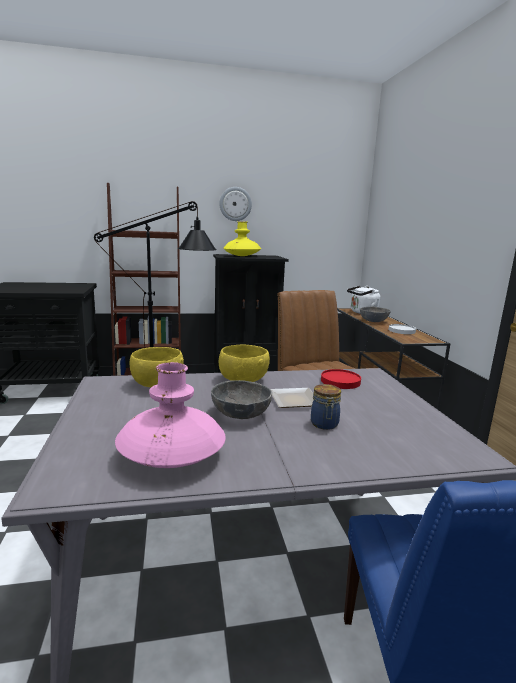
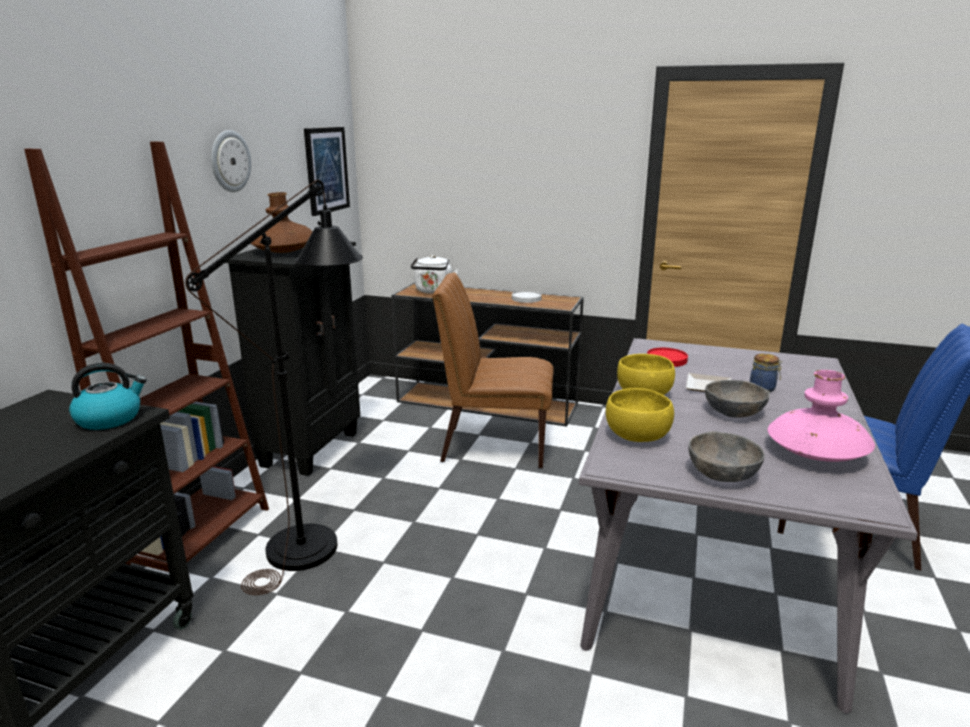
camera: 60 degrees left, 5 degrees up
yellow vase [223,221,261,256] -> brown vase [250,192,313,253]
grey bowl [360,307,391,322] -> grey bowl moved to [688,431,765,482]
none -> kettle [69,363,147,430]
none -> picture [304,127,350,216]

